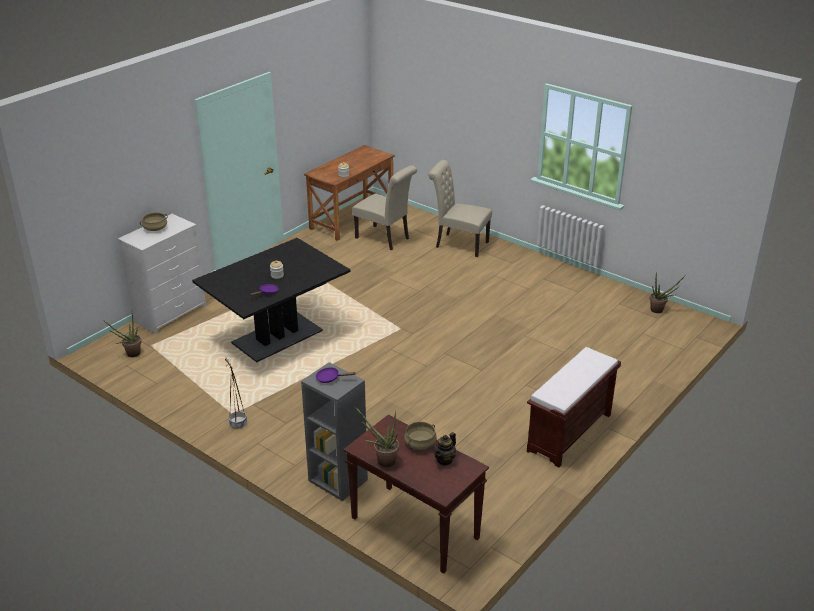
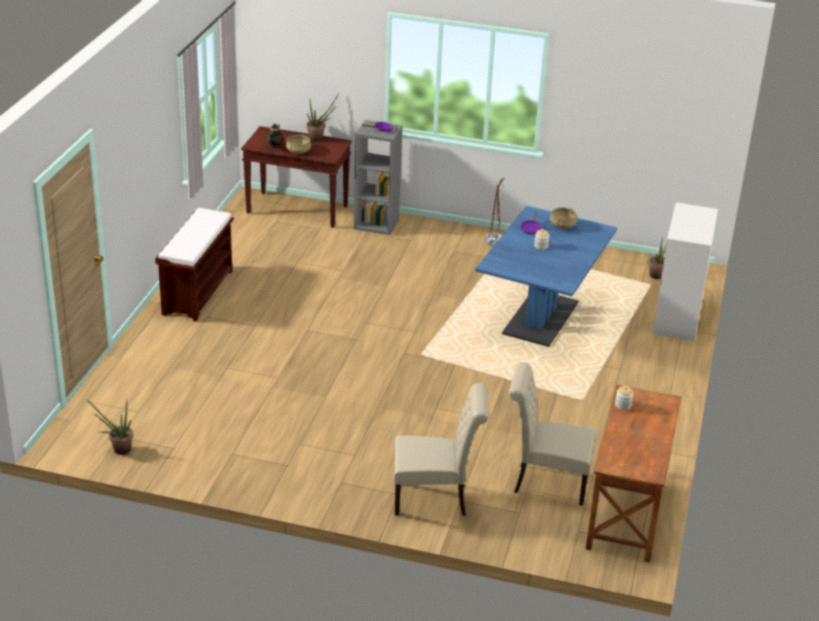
camera: 155 degrees right, 0 degrees up
beige cooking pot [140,212,168,231] -> beige cooking pot moved to [550,207,577,229]
black dining table [192,238,351,362] -> blue dining table [475,206,617,347]

